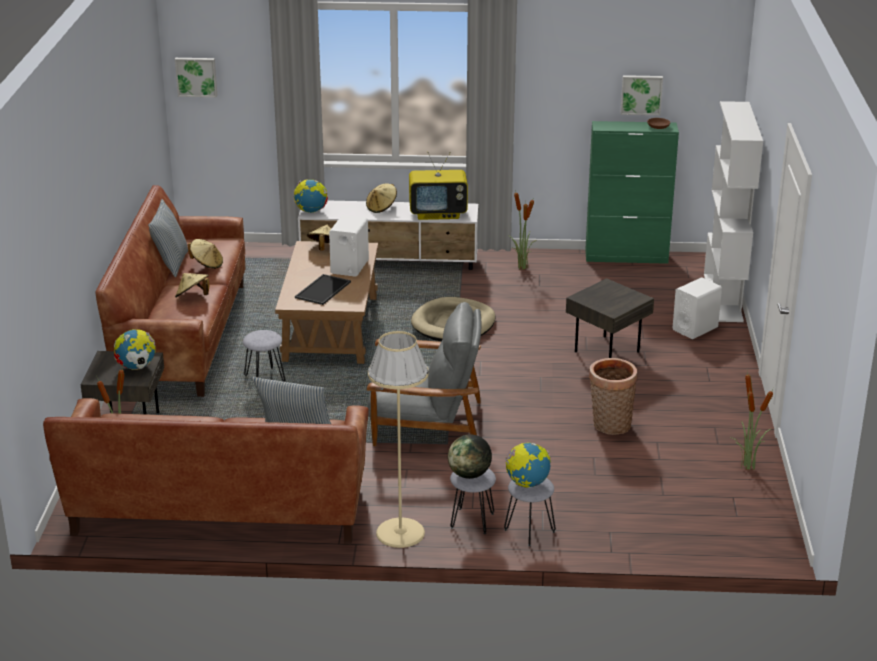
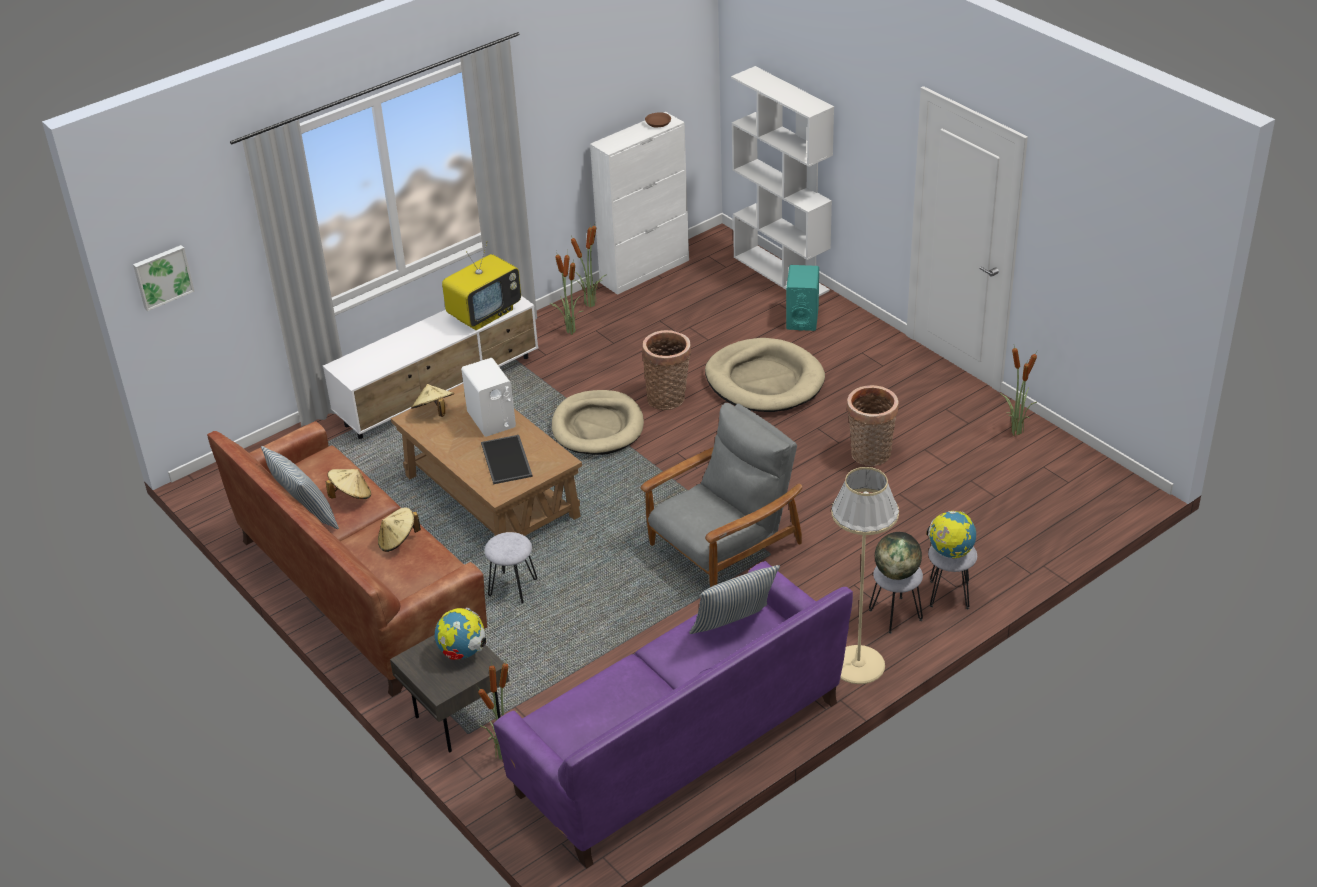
camera: 40 degrees left, 10 degrees up
brown sofa [43,398,369,545] -> purple sofa [493,561,853,869]
globe [294,179,328,213] -> none
beige hat [366,183,397,213] -> none
grey side table [566,278,654,358] -> beige dog bed [705,338,825,412]
green cabinet [585,121,679,264] -> white cabinet [590,112,689,295]
picture [620,75,663,115] -> none
white speaker [673,277,722,339] -> turquoise speaker [786,265,819,331]
none -> potted plant [571,225,607,308]
none -> basket [642,330,691,410]

